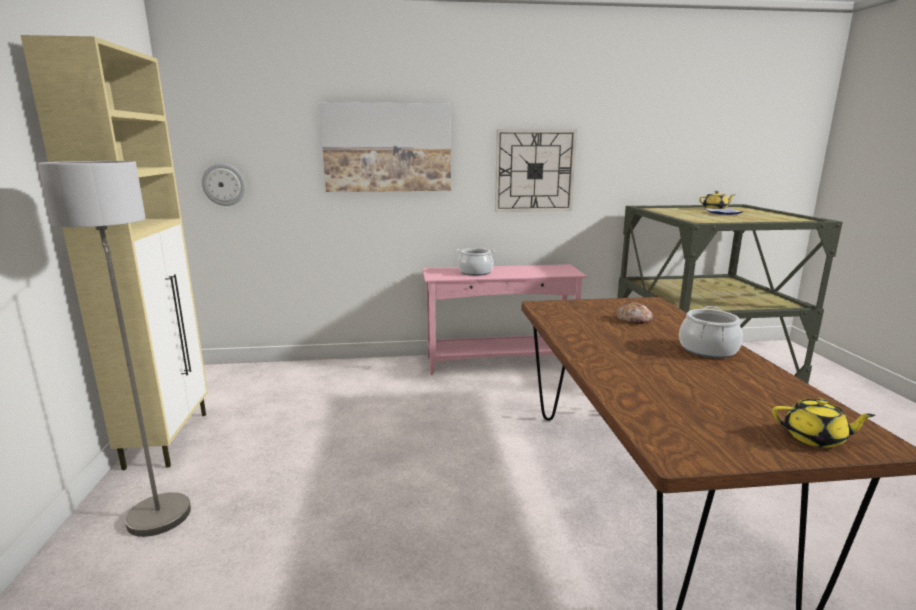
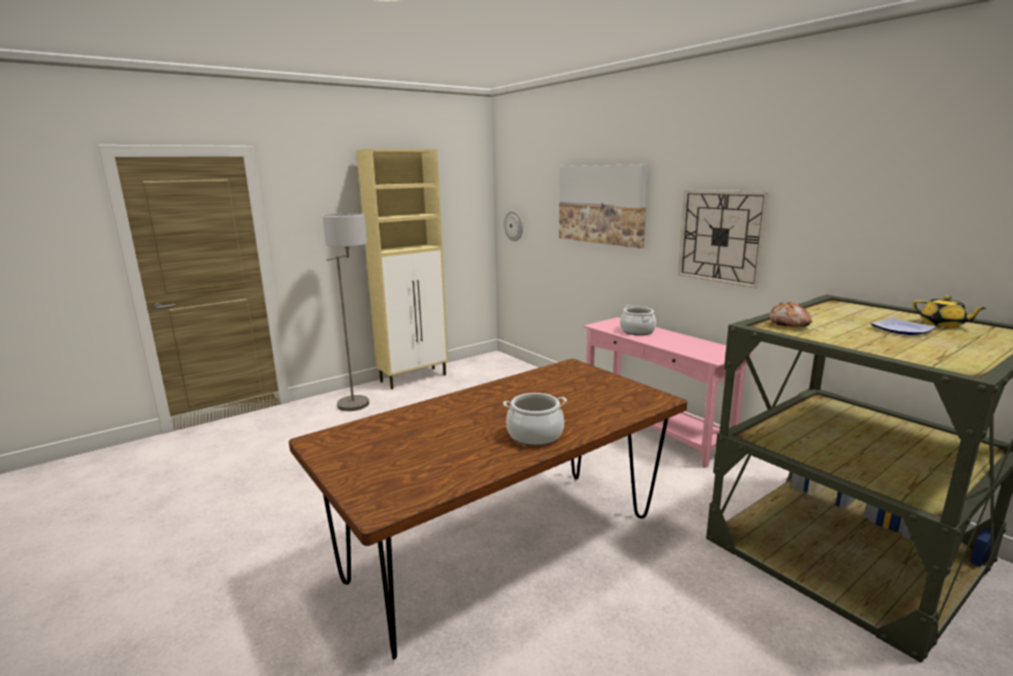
camera: 60 degrees right, 0 degrees up
bread [616,301,653,325] -> bread moved to [769,302,812,327]
yellow teapot [772,398,876,448] -> none

